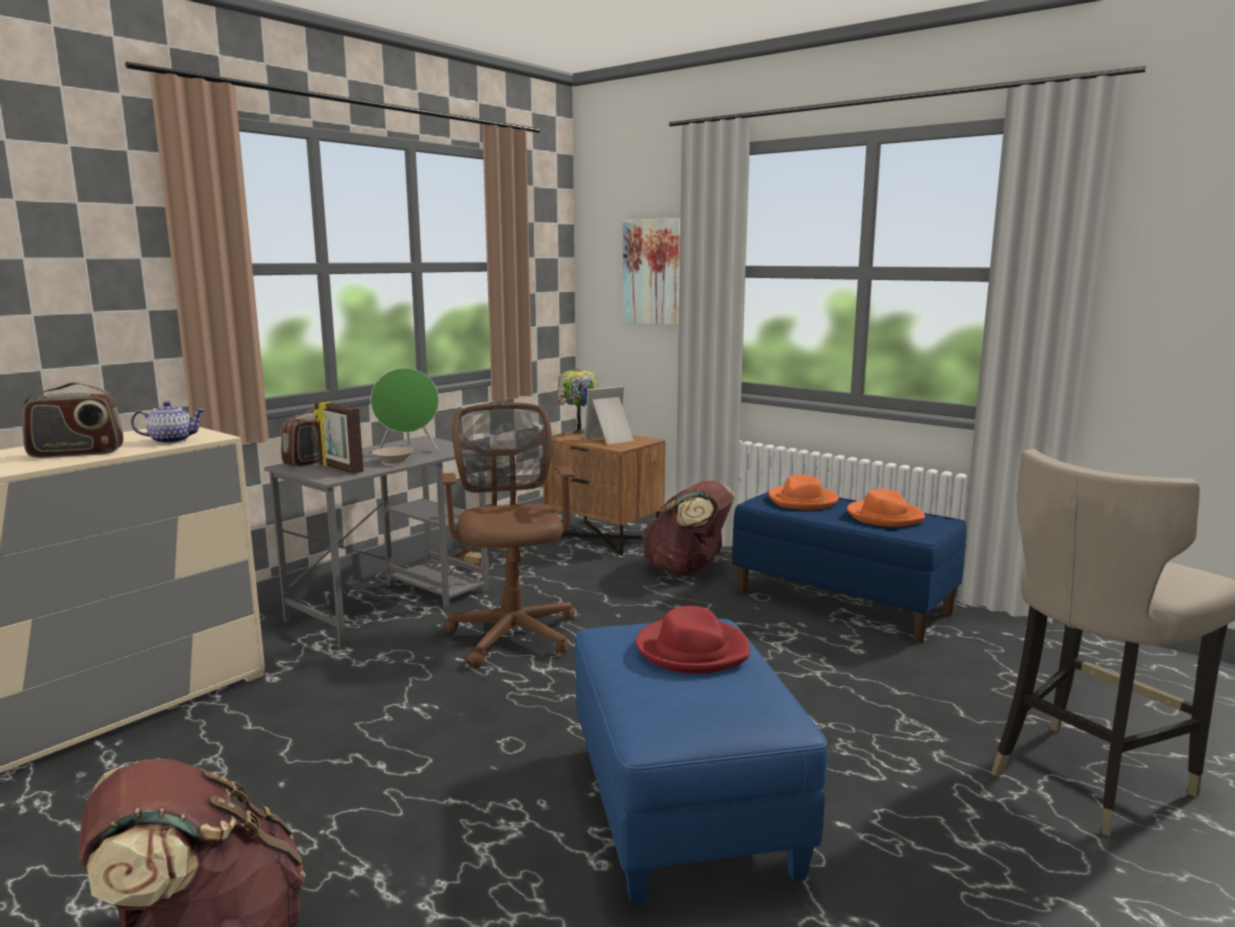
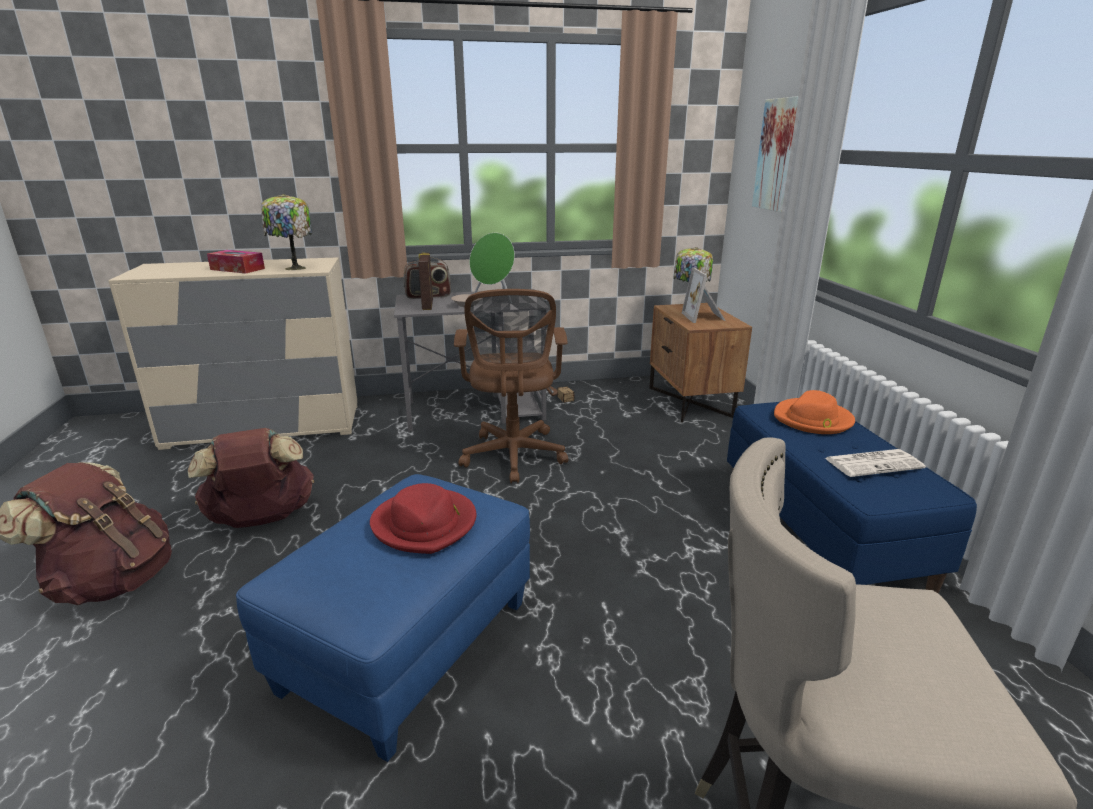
camera: 40 degrees right, 10 degrees up
radio [22,382,123,458] -> tissue box [207,250,265,273]
teapot [131,401,205,444] -> table lamp [261,194,312,270]
brown office chair [440,402,575,668] -> brown office chair turned 150 degrees clockwise [454,289,568,483]
picture frame [585,386,634,444] -> picture frame turned 105 degrees counterclockwise [682,267,726,323]
brown backpack [642,480,736,575] -> brown backpack moved to [188,428,314,528]
orange hat [847,489,925,527] -> newspaper [825,449,926,477]

